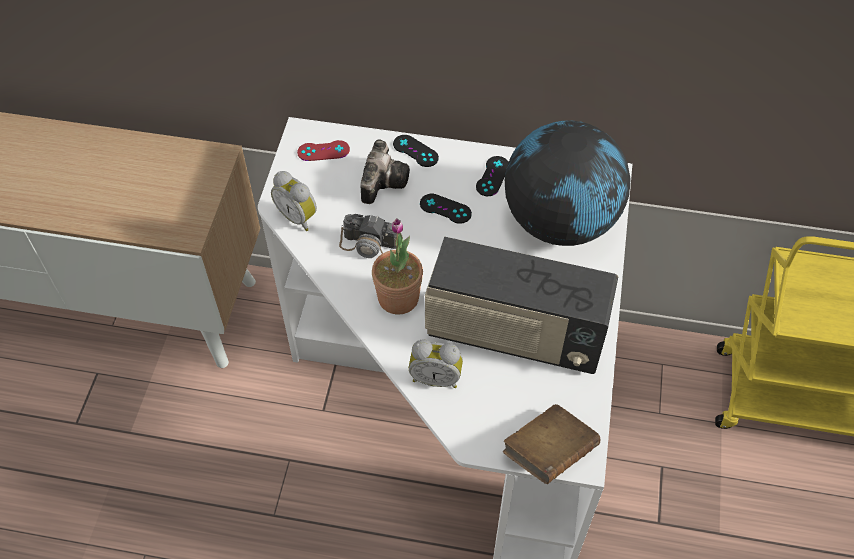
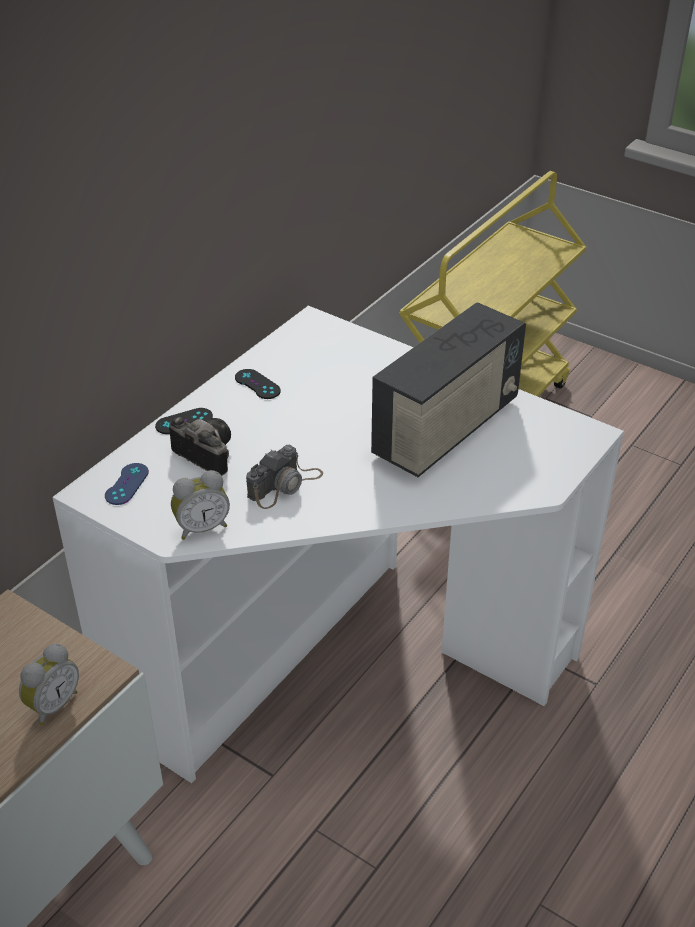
camera: 65 degrees left, 15 degrees down
red game controller [297,140,350,161] -> blue game controller [105,463,149,505]
potted plant [372,218,423,315] -> none
alarm clock [409,339,463,388] -> alarm clock moved to [19,643,79,725]
black game controller [420,194,472,224] -> none
brown book [503,404,600,484] -> none
globe [505,121,631,246] -> none

